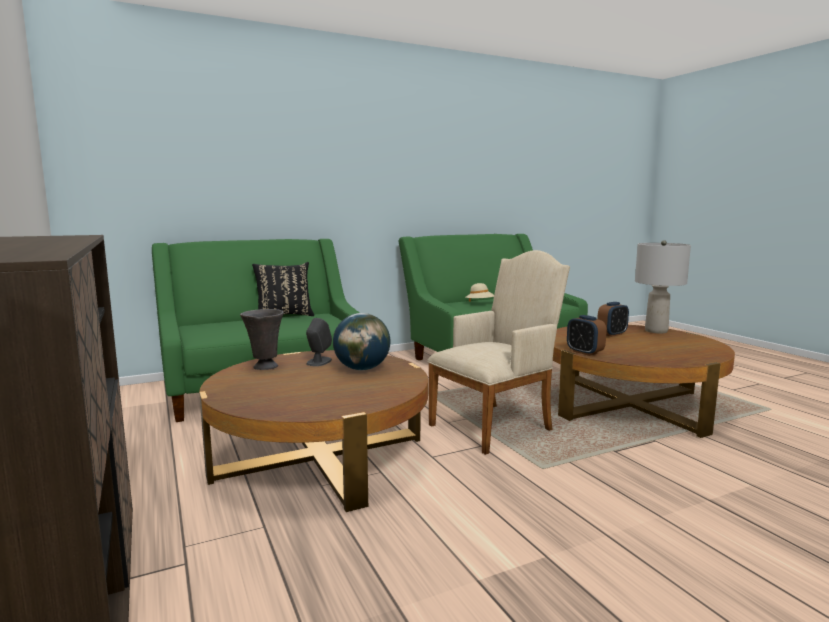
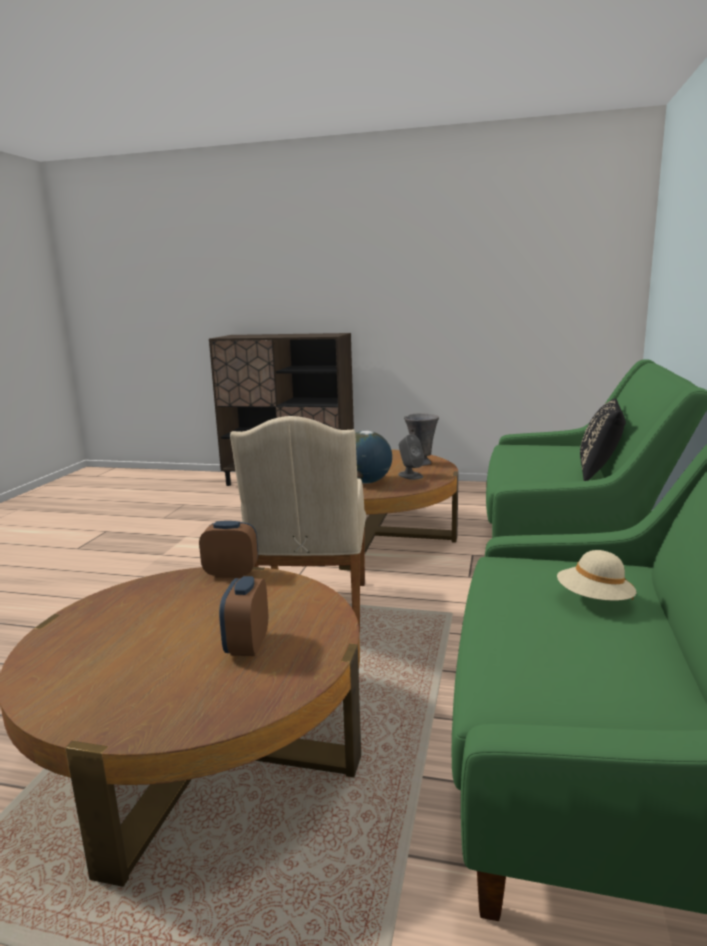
camera: 130 degrees right, 5 degrees up
grey table lamp [635,240,691,333] -> none

